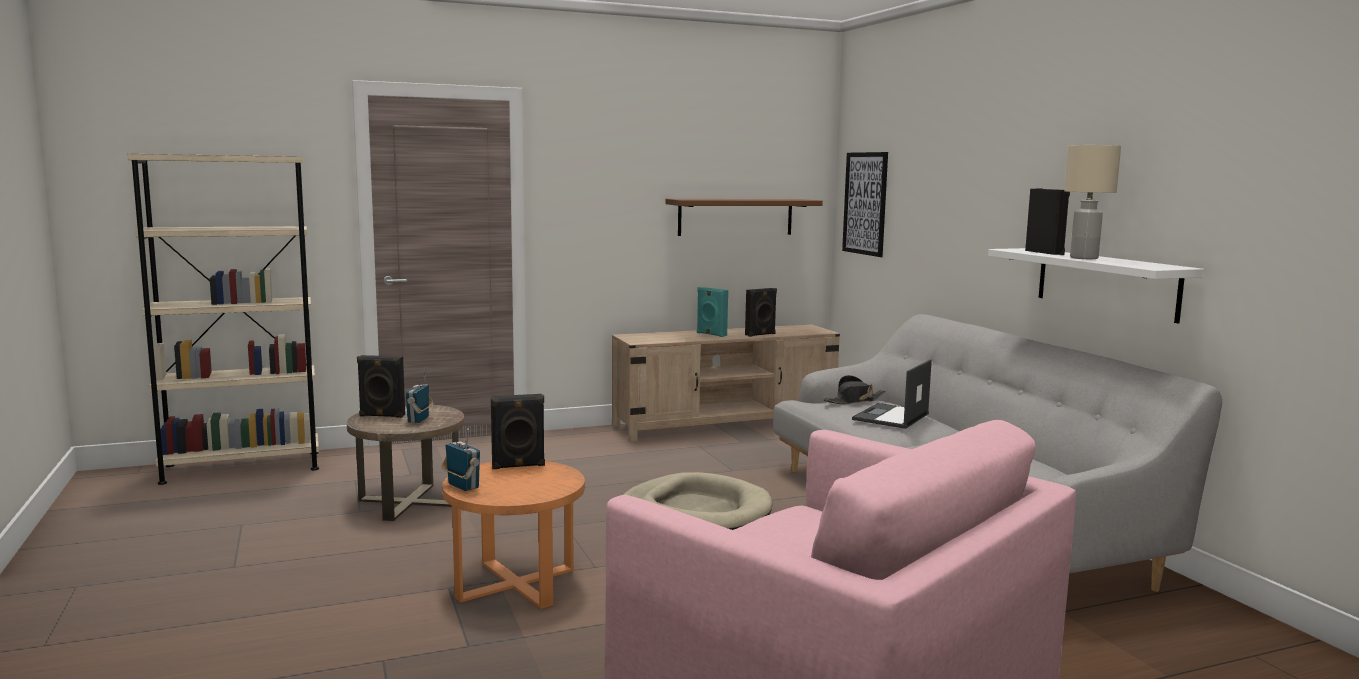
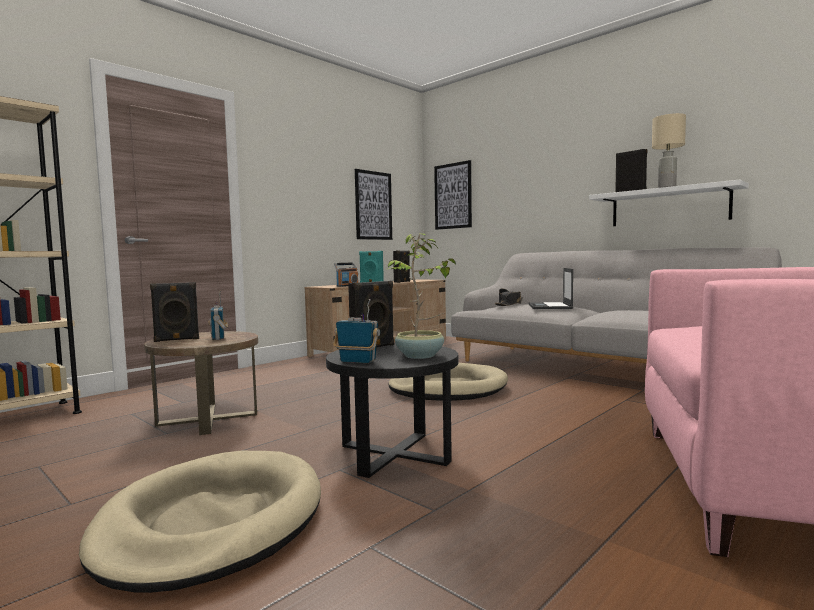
camera: 25 degrees left, 5 degrees down
orange side table [442,461,585,609] -> black side table [326,343,459,478]
brown shelf [665,199,823,236] -> picture [355,169,392,240]
none -> beige dog bed [79,451,321,593]
none -> radio [334,263,358,287]
none -> potted plant [386,234,456,359]

